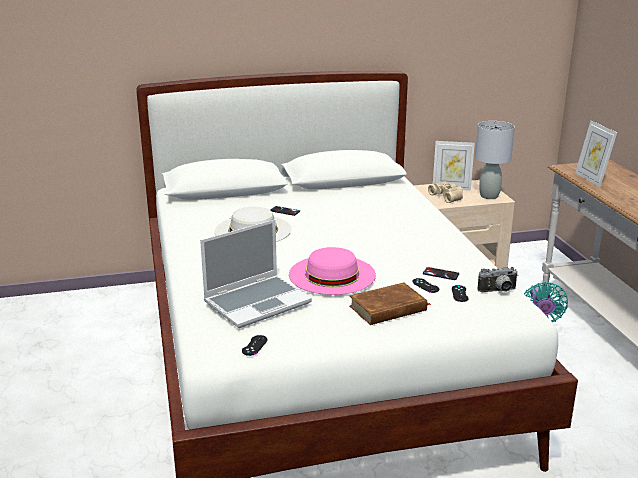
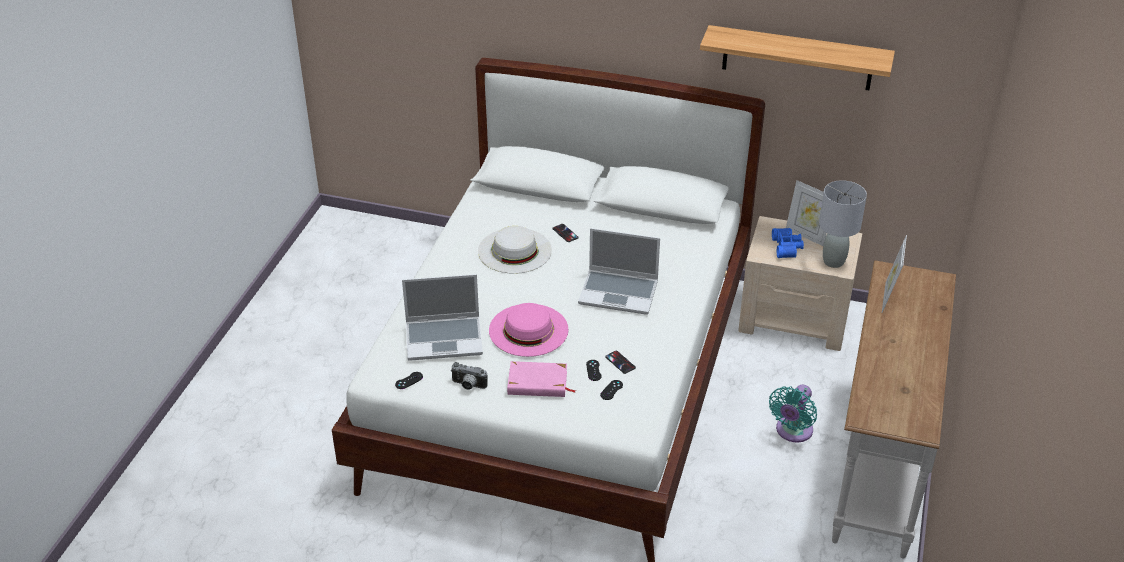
camera: 30 degrees right, 15 degrees up
brown book [350,283,431,325] -> pink book [507,361,576,397]
beige binoculars [428,181,463,203] -> blue binoculars [772,228,804,258]
camera [478,267,518,292] -> camera moved to [451,362,487,390]
none -> laptop [578,228,660,315]
none -> shelf [700,25,895,90]

